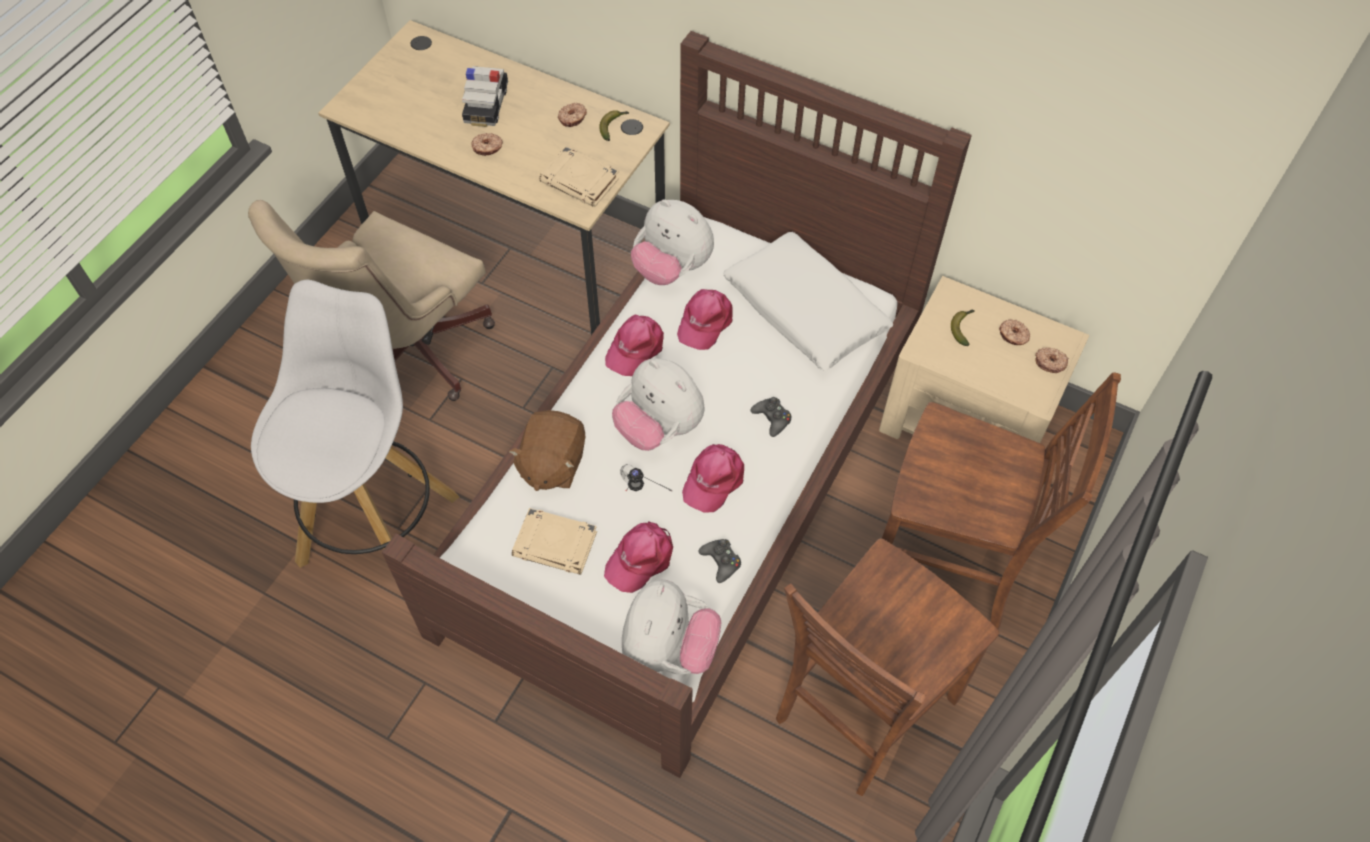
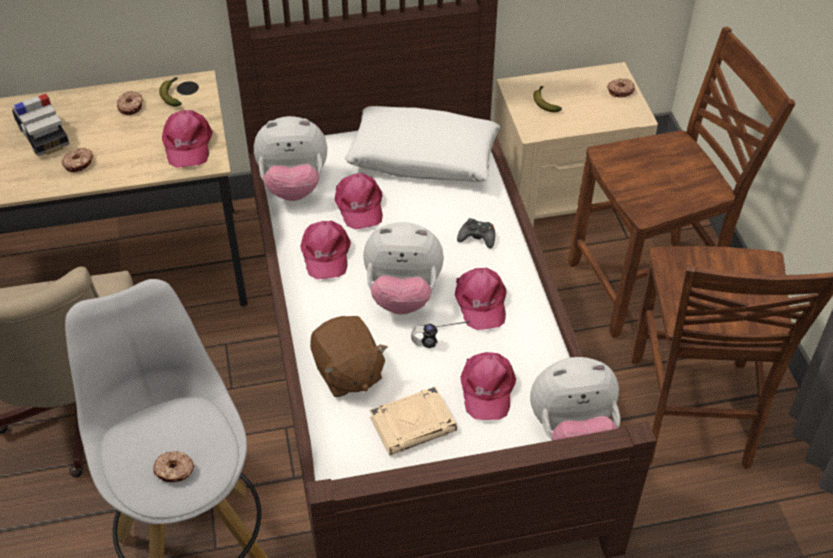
camera: 40 degrees left, 10 degrees down
beige book [540,146,619,207] -> pink cap [162,110,213,168]
plush toy [622,579,721,675] -> plush toy turned 105 degrees clockwise [530,357,621,440]
black game controller [698,539,741,583] -> none
donut [999,319,1030,345] -> donut moved to [153,451,194,482]

